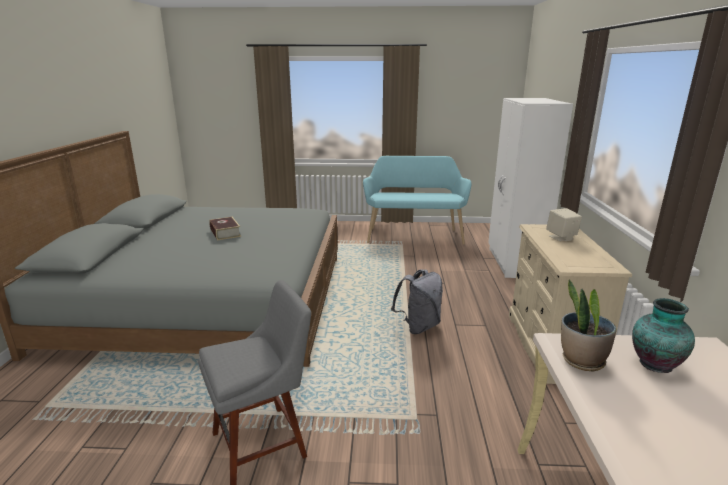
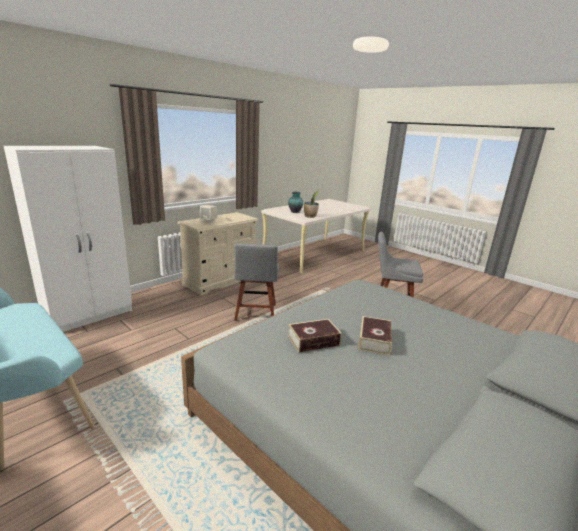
camera: 140 degrees left, 0 degrees up
grey backpack [391,269,443,334] -> grey chair [234,243,279,321]
none -> book [288,319,342,353]

